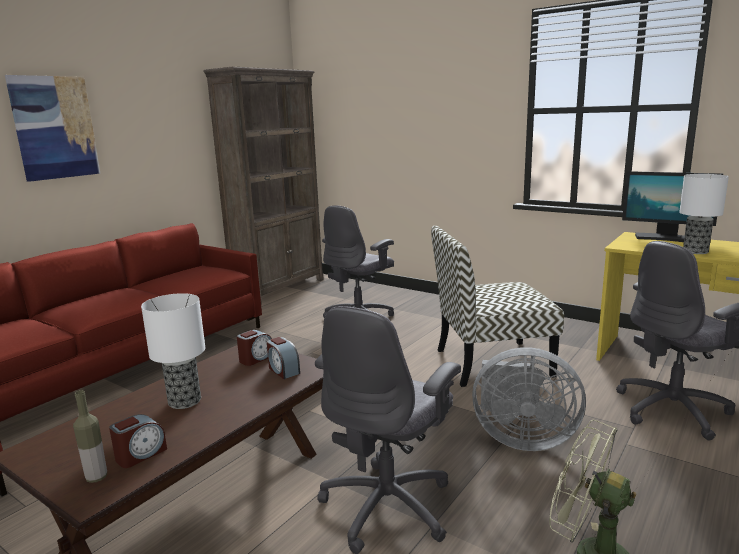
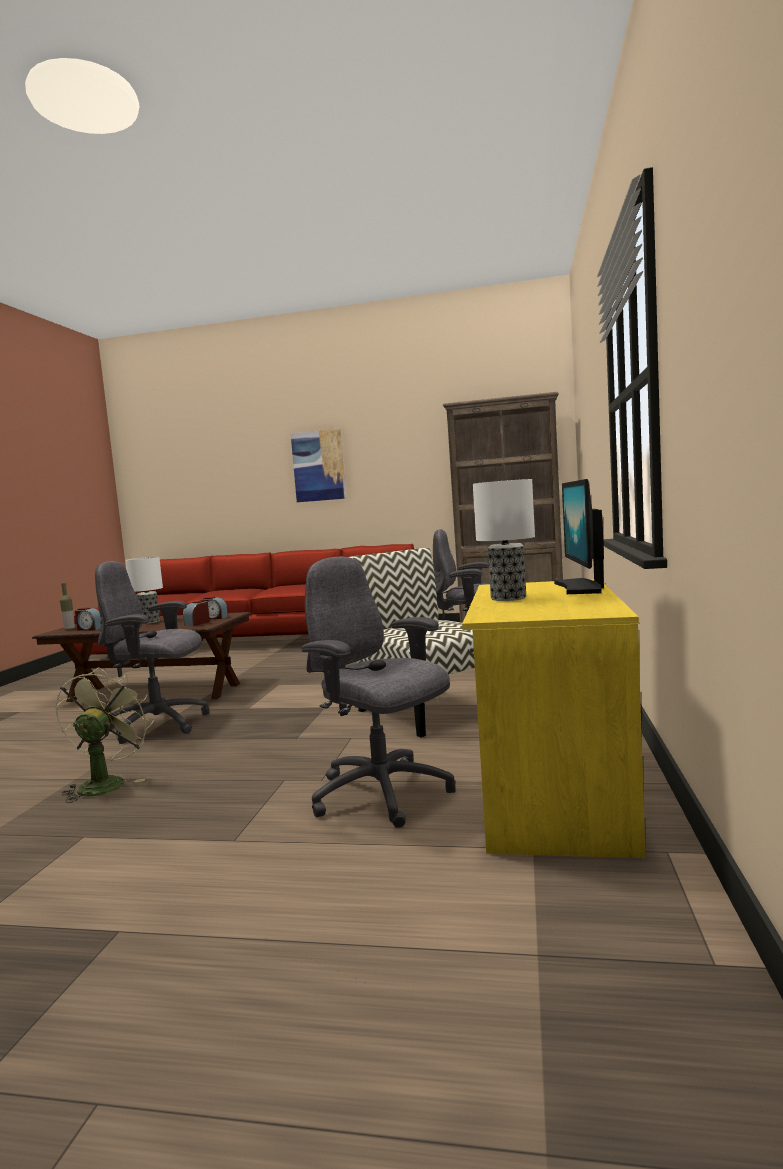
camera: 65 degrees right, 10 degrees down
grey fan [472,347,586,451] -> none

